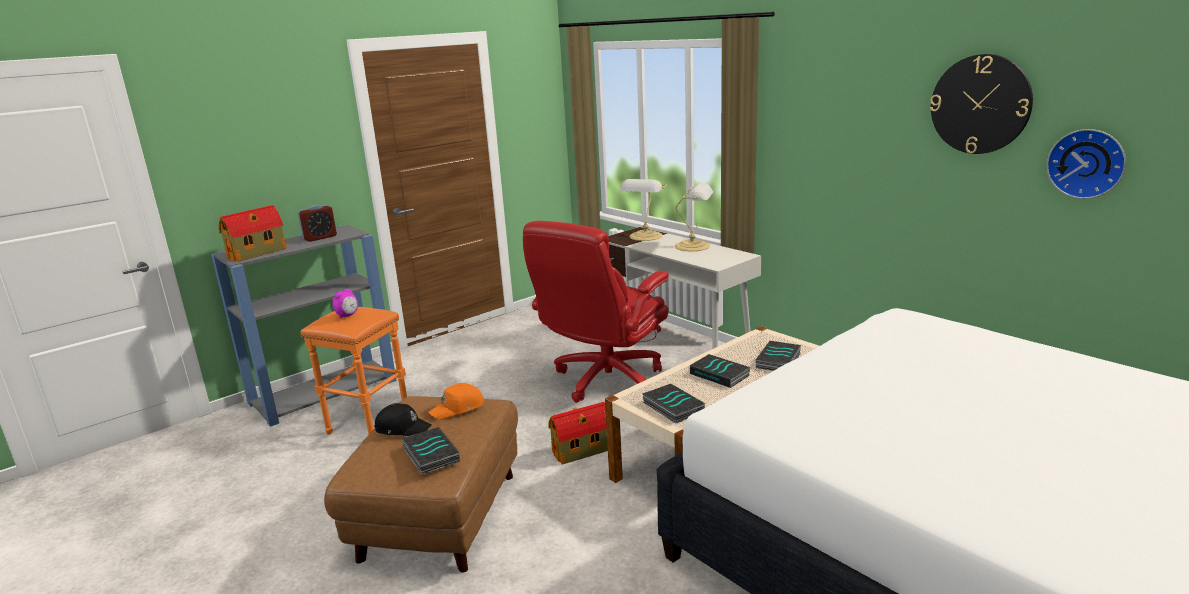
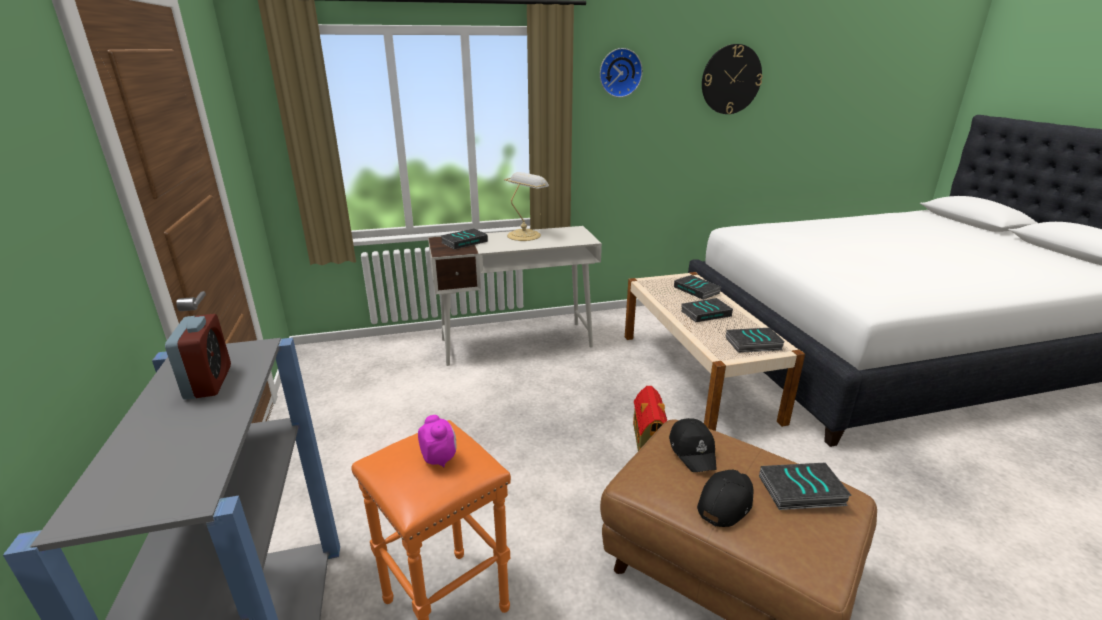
camera: 65 degrees left, 5 degrees up
toy house [219,205,287,262] -> none
orange cap [428,383,484,420] -> black cap [669,418,717,472]
red office chair [523,221,669,403] -> none
table lamp [620,179,667,241] -> book [441,228,488,249]
wall clock [1046,129,1126,199] -> wall clock moved to [600,48,643,97]

